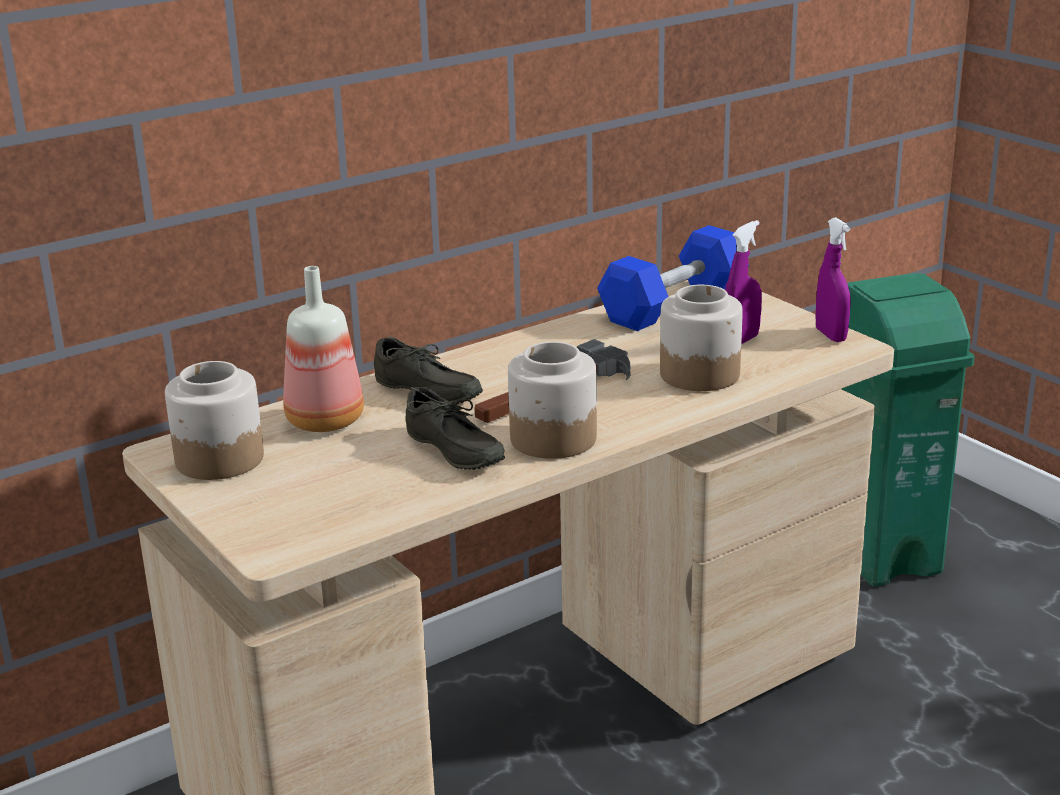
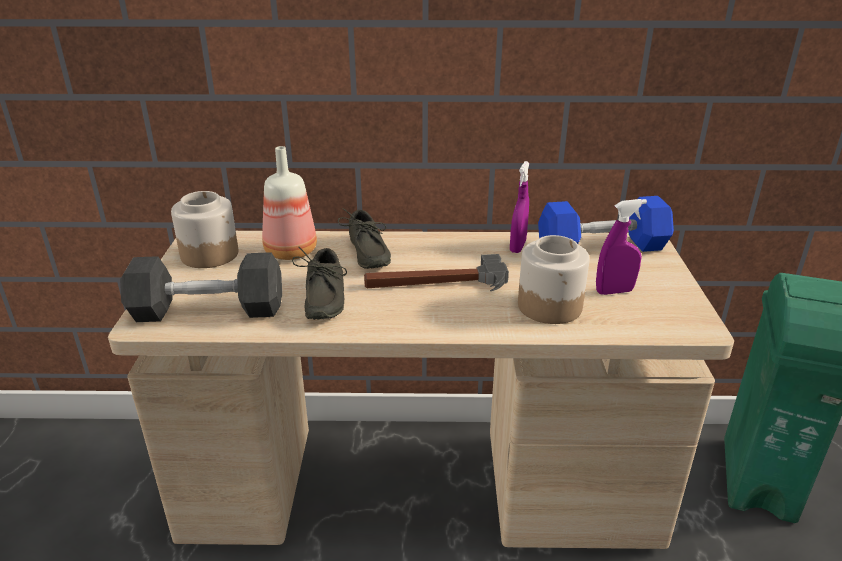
camera: 35 degrees right, 5 degrees up
jar [508,342,597,459] -> none
purple spray bottle [816,217,851,342] -> purple spray bottle moved to [510,161,529,253]
none -> grey dumbbell [120,252,282,322]

